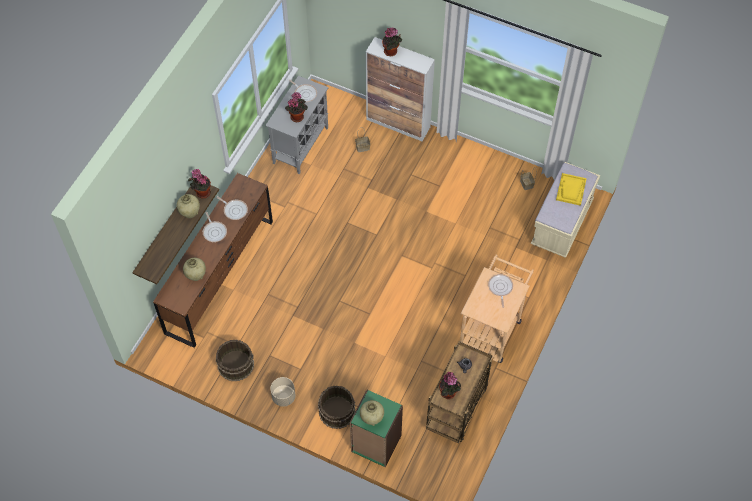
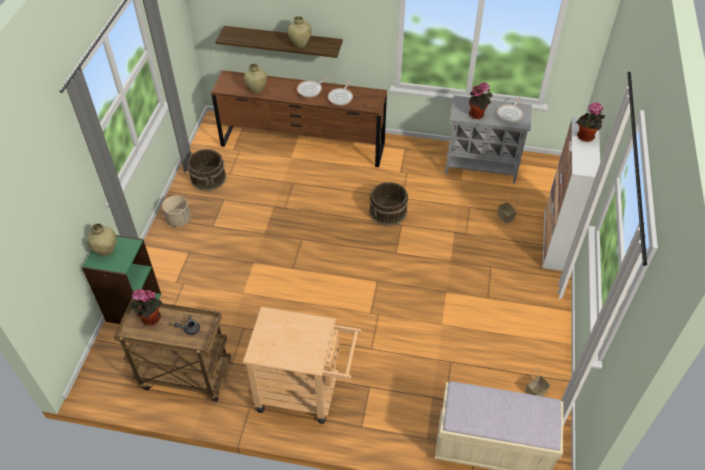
camera: 75 degrees right, 10 degrees down
potted plant [188,169,211,198] -> none
brown bucket [318,386,355,429] -> brown bucket moved to [369,182,408,226]
frying pan [488,274,513,308] -> none
yellow tray [556,173,587,206] -> none

